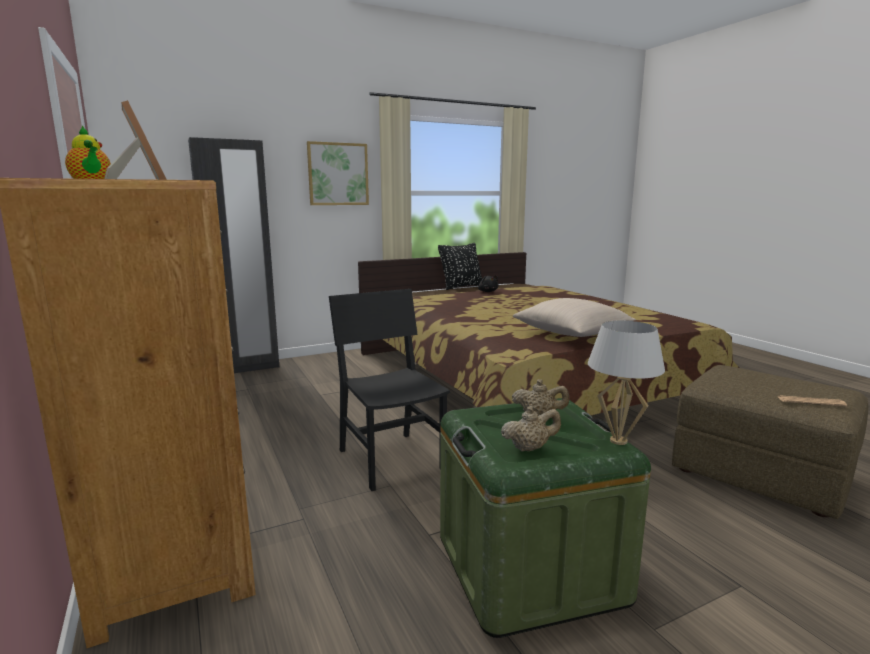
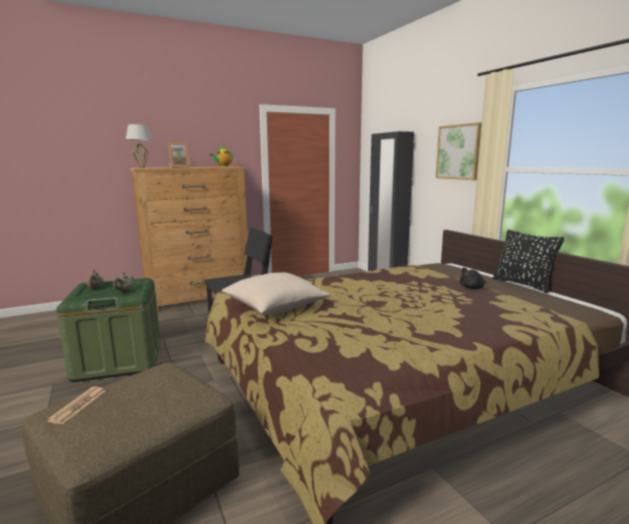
camera: 90 degrees right, 0 degrees up
white table lamp [588,321,665,445] -> white table lamp moved to [126,124,152,168]

